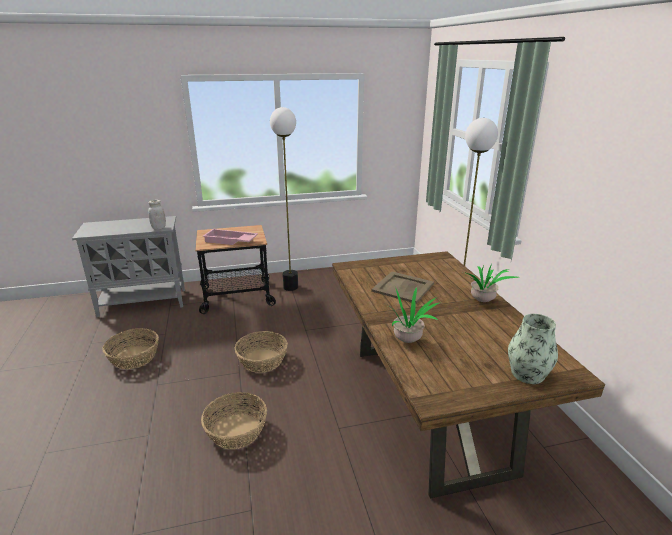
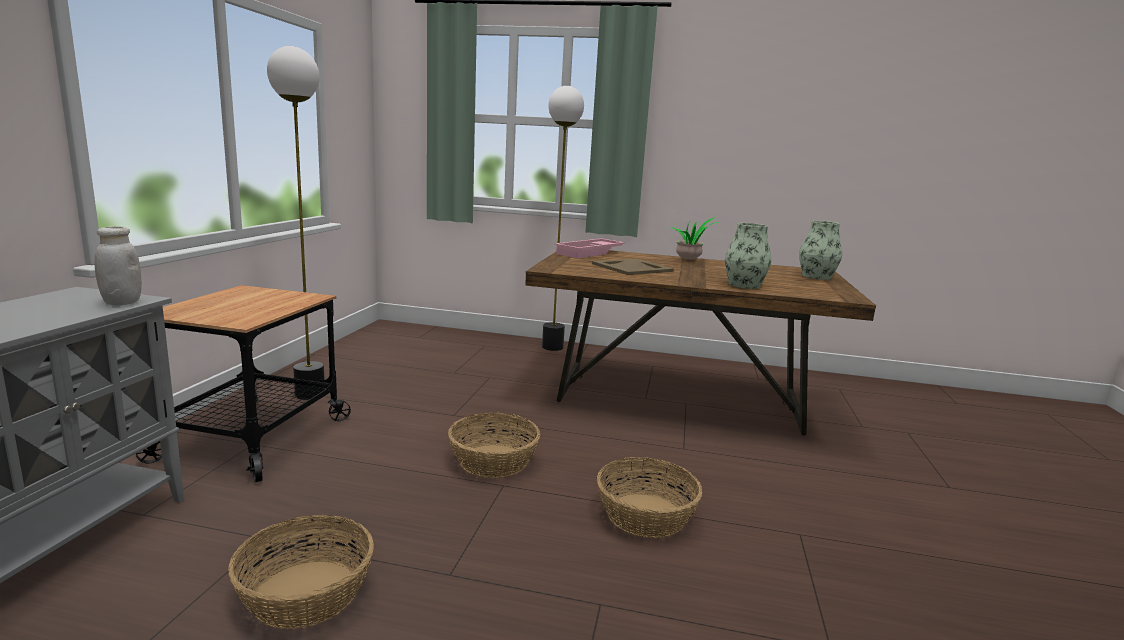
camera: 65 degrees left, 10 degrees down
pink tray [203,229,258,245] -> pink tray moved to [555,238,625,258]
potted plant [386,287,440,343] -> vase [725,223,771,289]

